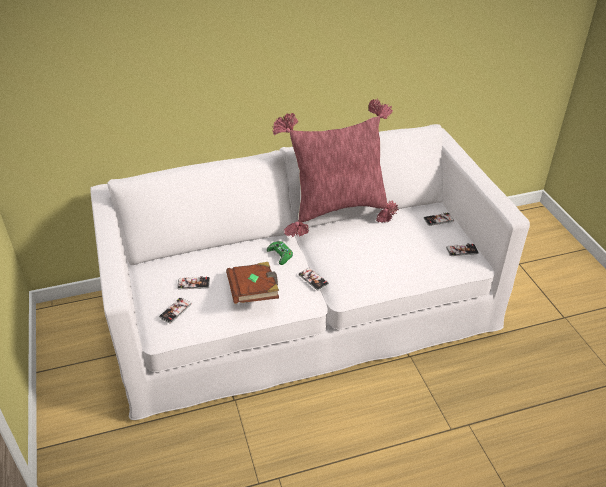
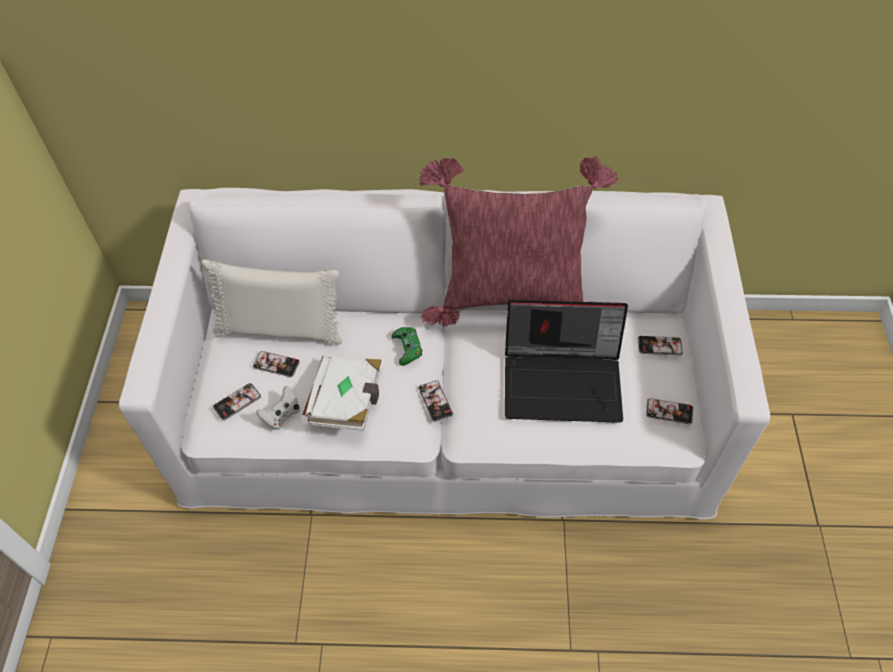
camera: 20 degrees right, 15 degrees up
brown book [226,262,279,304] -> white book [300,355,382,431]
none -> white pillow [201,260,342,345]
none -> white game controller [256,386,300,430]
none -> laptop [505,300,628,423]

